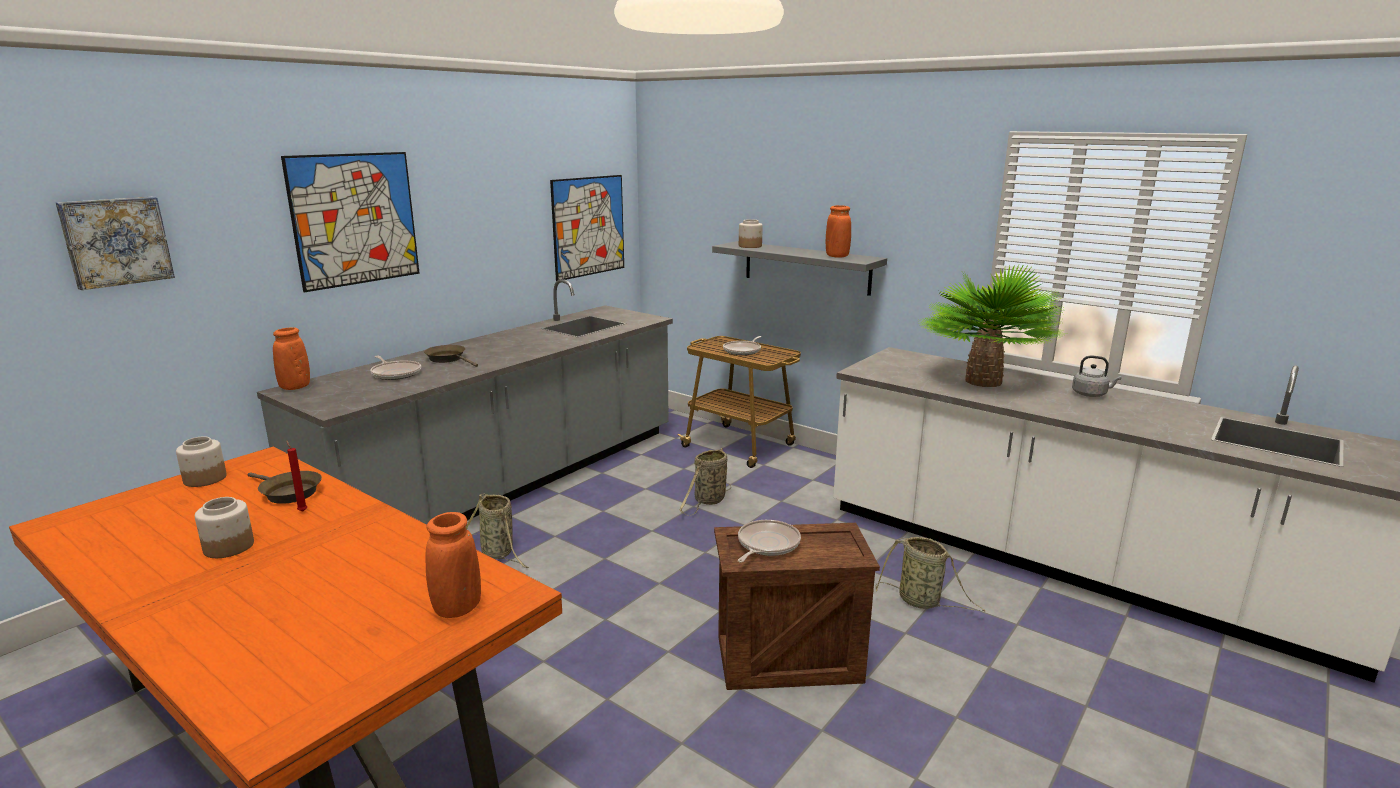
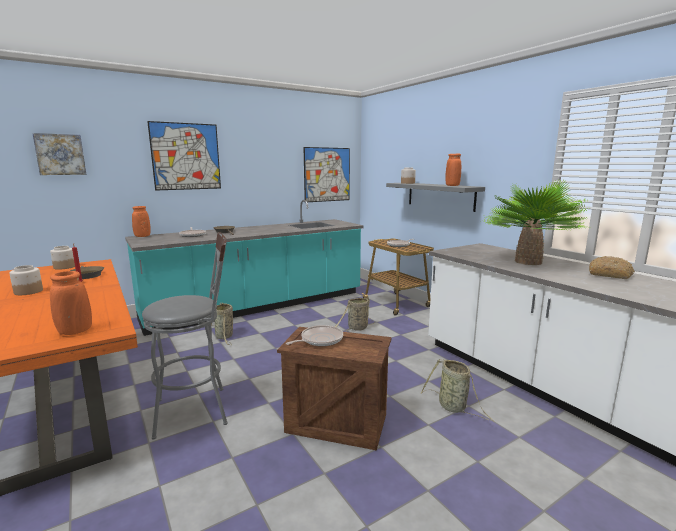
camera: 20 degrees right, 5 degrees down
grey counter [257,279,673,524] -> turquoise counter [125,200,364,336]
grey kettle [1072,356,1122,397] -> bread [589,256,635,279]
none -> grey stool [142,232,228,440]

